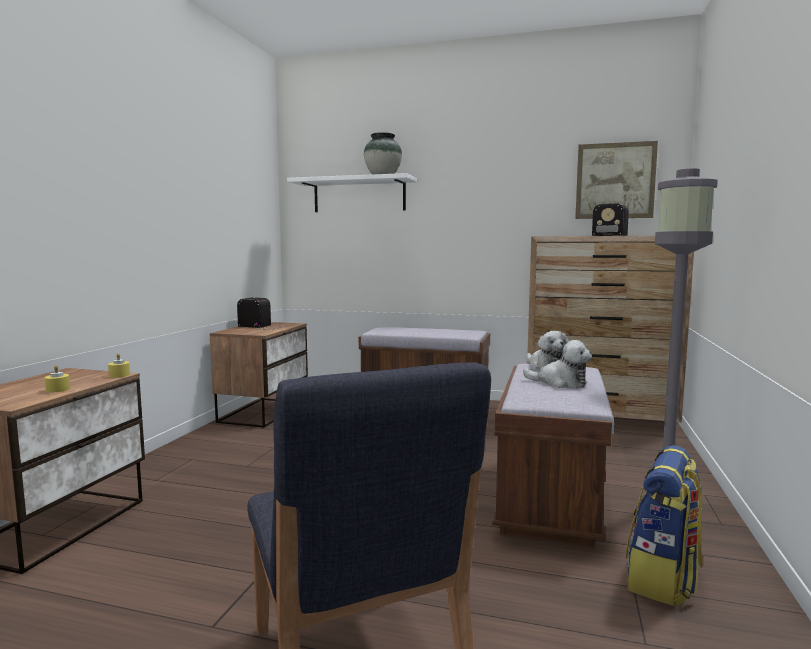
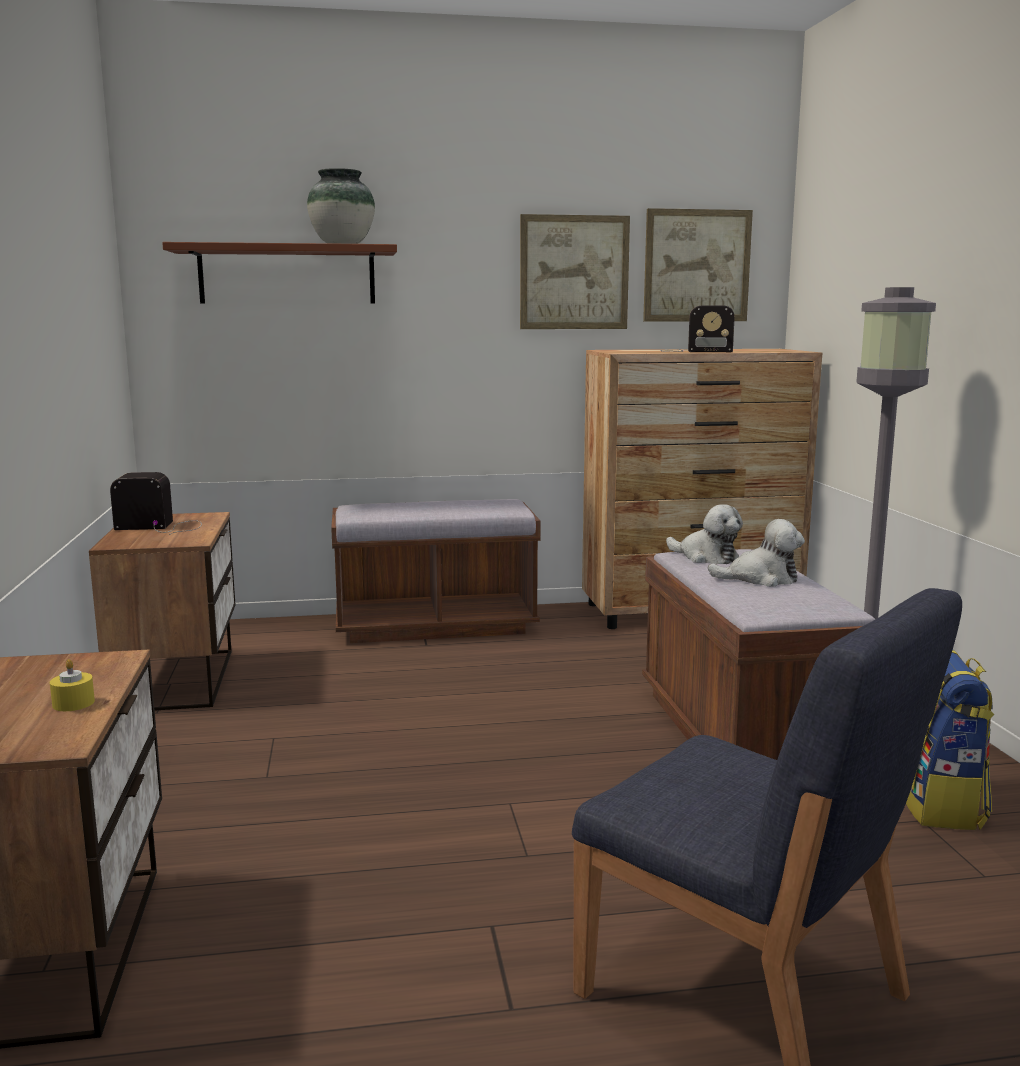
camera: 25 degrees left, 5 degrees up
yellow candle [108,353,130,378] -> none
white shelf [287,173,417,212] -> brown shelf [162,242,397,304]
none -> picture [520,214,630,329]

